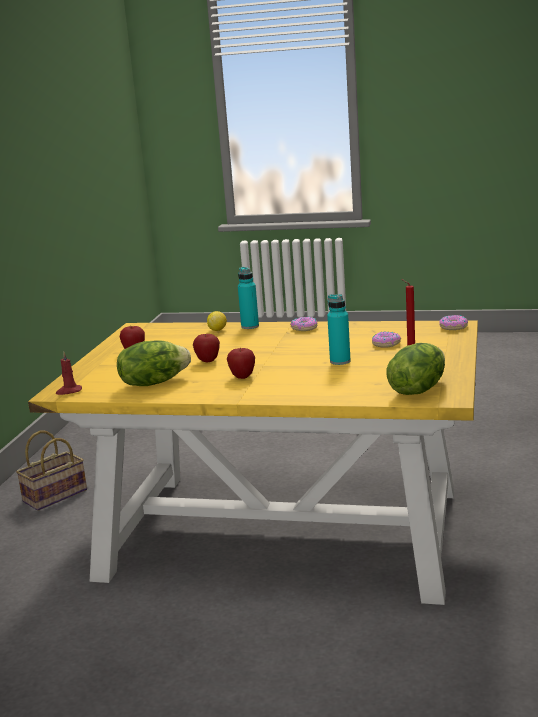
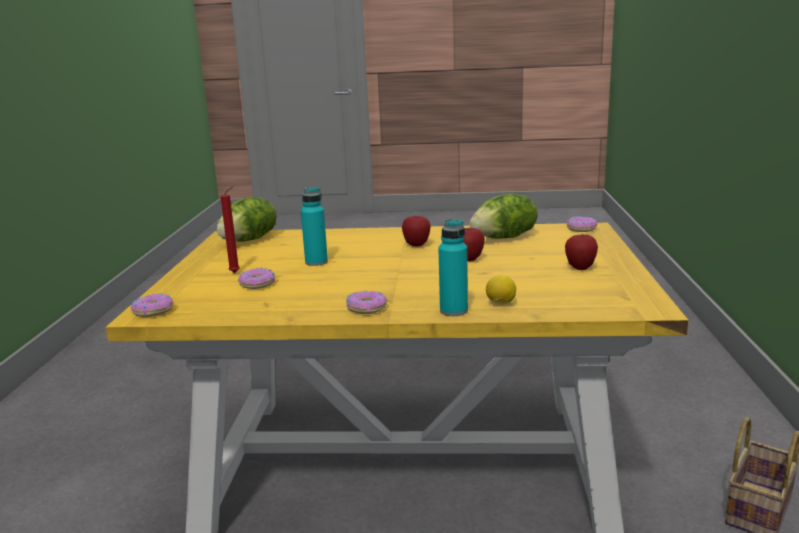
camera: 170 degrees right, 0 degrees up
red candle [56,352,82,395] -> donut [567,216,598,232]

